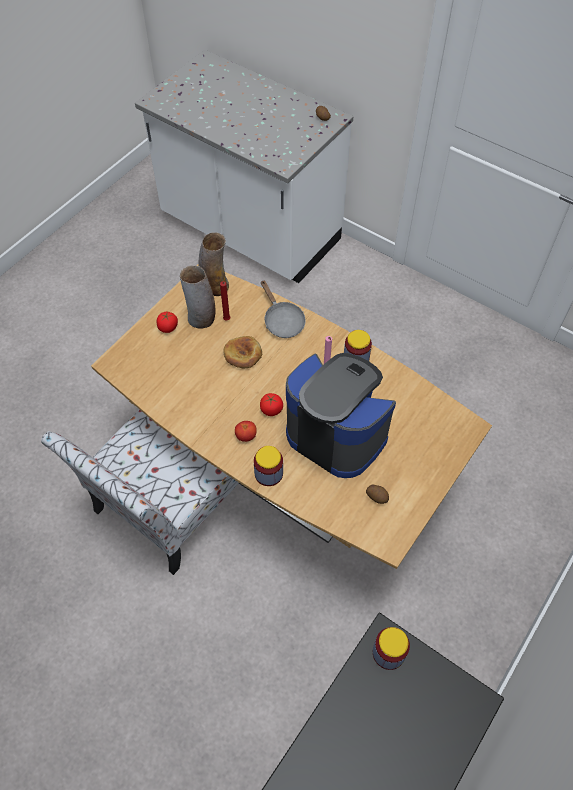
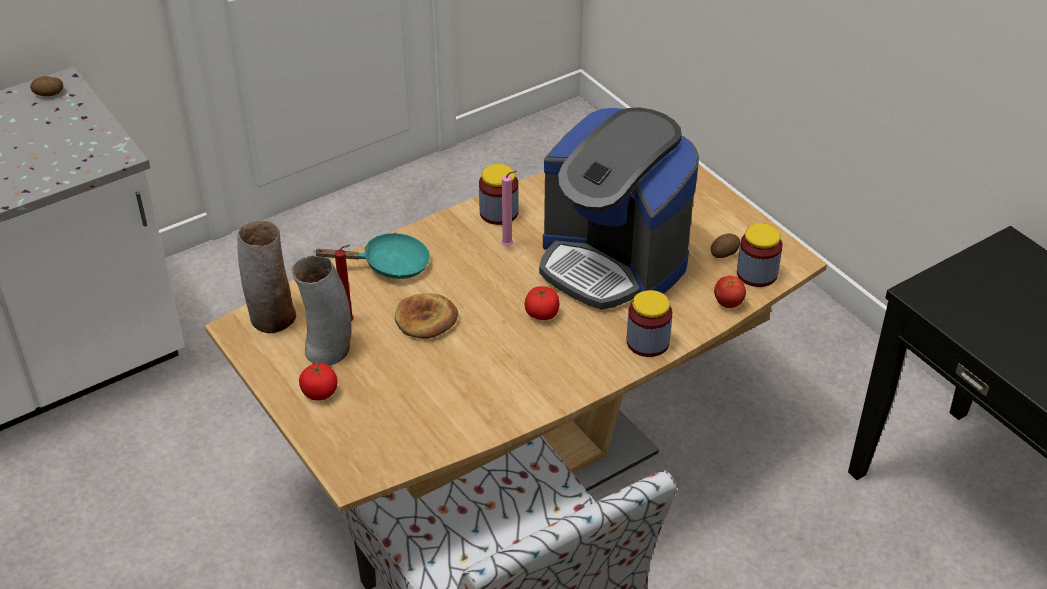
camera: 70 degrees left, 15 degrees down
tomato [235,421,257,442] -> tomato moved to [714,276,746,308]
grey frying pan [261,280,305,338] -> turquoise frying pan [315,232,430,279]
coffee machine [286,353,396,478] -> coffee machine turned 105 degrees counterclockwise [539,107,699,310]
jar [373,627,410,670] -> jar moved to [737,223,782,287]

